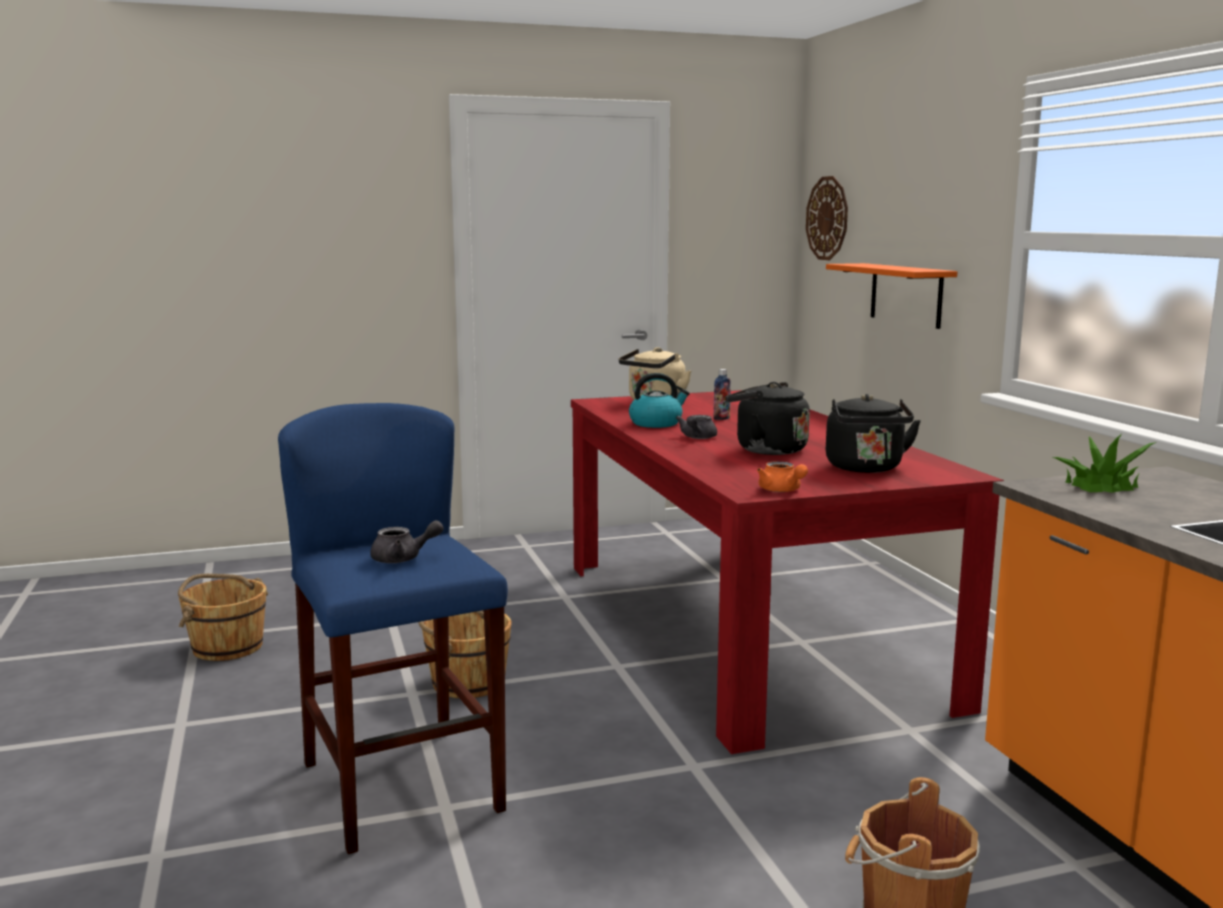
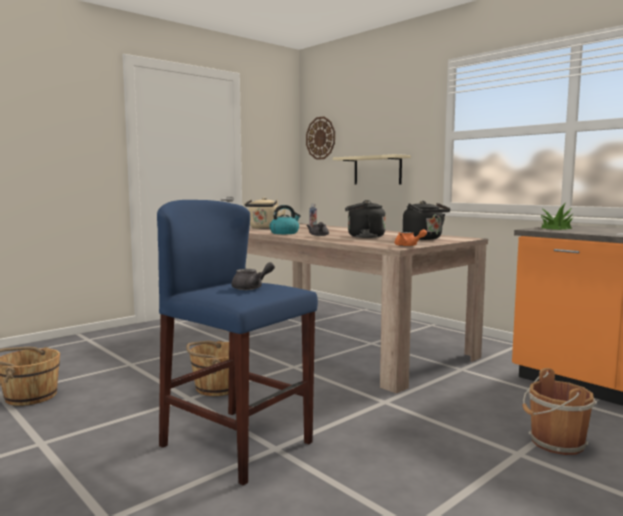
camera: 25 degrees left, 5 degrees down
red dining table [571,390,1004,754] -> beige dining table [220,224,488,393]
orange shelf [826,263,957,329] -> beige shelf [333,154,411,185]

